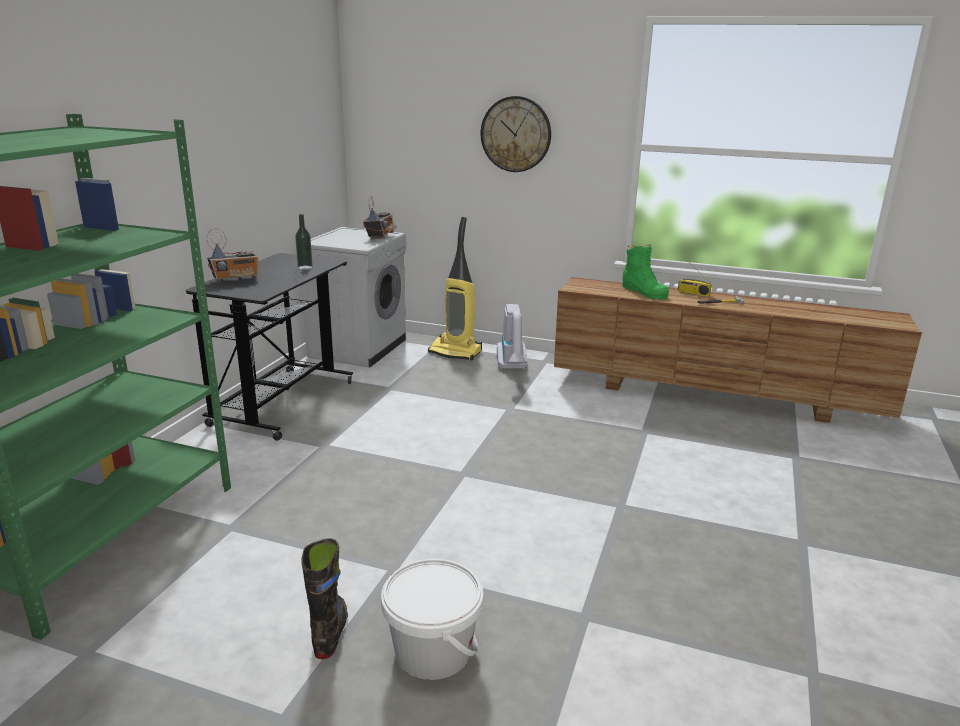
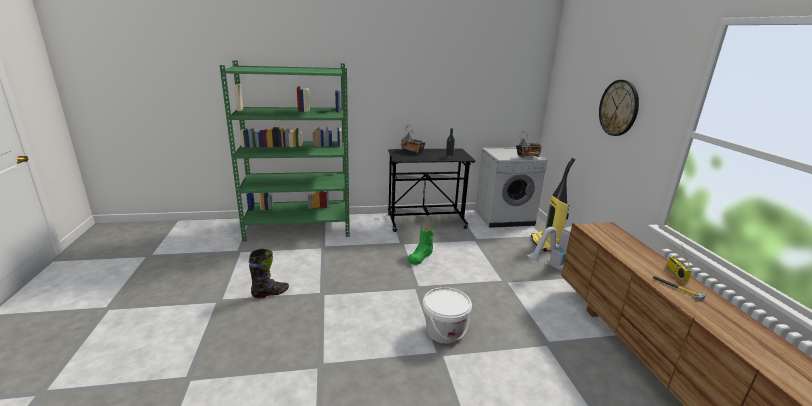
camera: 60 degrees right, 0 degrees up
white bucket [381,559,484,680] -> white bucket moved to [423,287,472,344]
green boot [622,244,669,300] -> green boot moved to [408,227,434,265]

